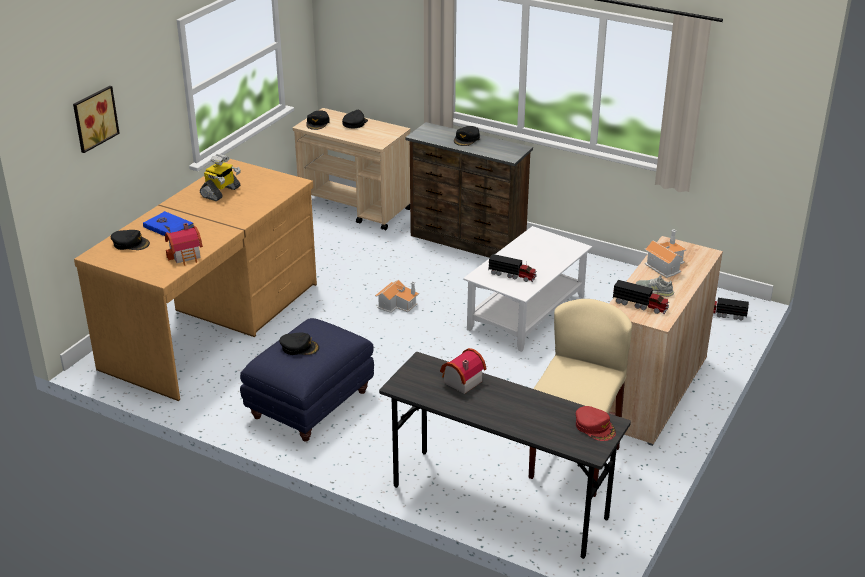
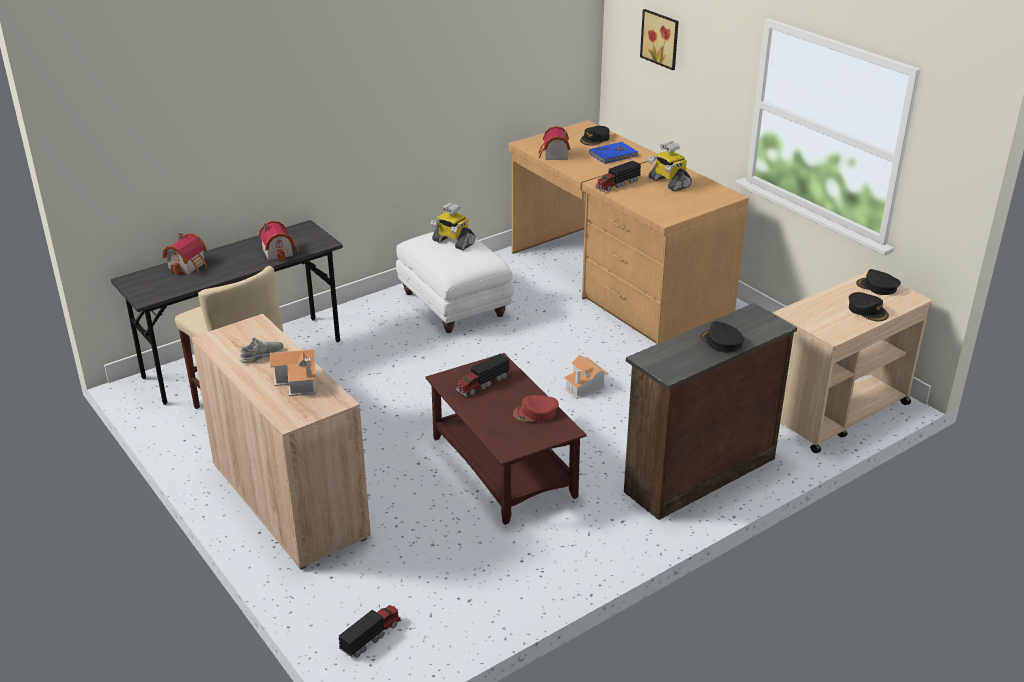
camera: 115 degrees right, 0 degrees up
blue ottoman [240,318,374,442] -> white ottoman [396,232,514,333]
black cap [279,333,319,355] -> toy robot [431,203,476,250]
white coffee table [463,226,592,352] -> brown coffee table [425,353,587,525]
red cap [576,406,616,441] -> red cap moved to [513,395,559,422]
toy truck [612,280,669,314] -> toy truck moved to [595,161,641,192]
none -> toy house [162,232,207,275]

